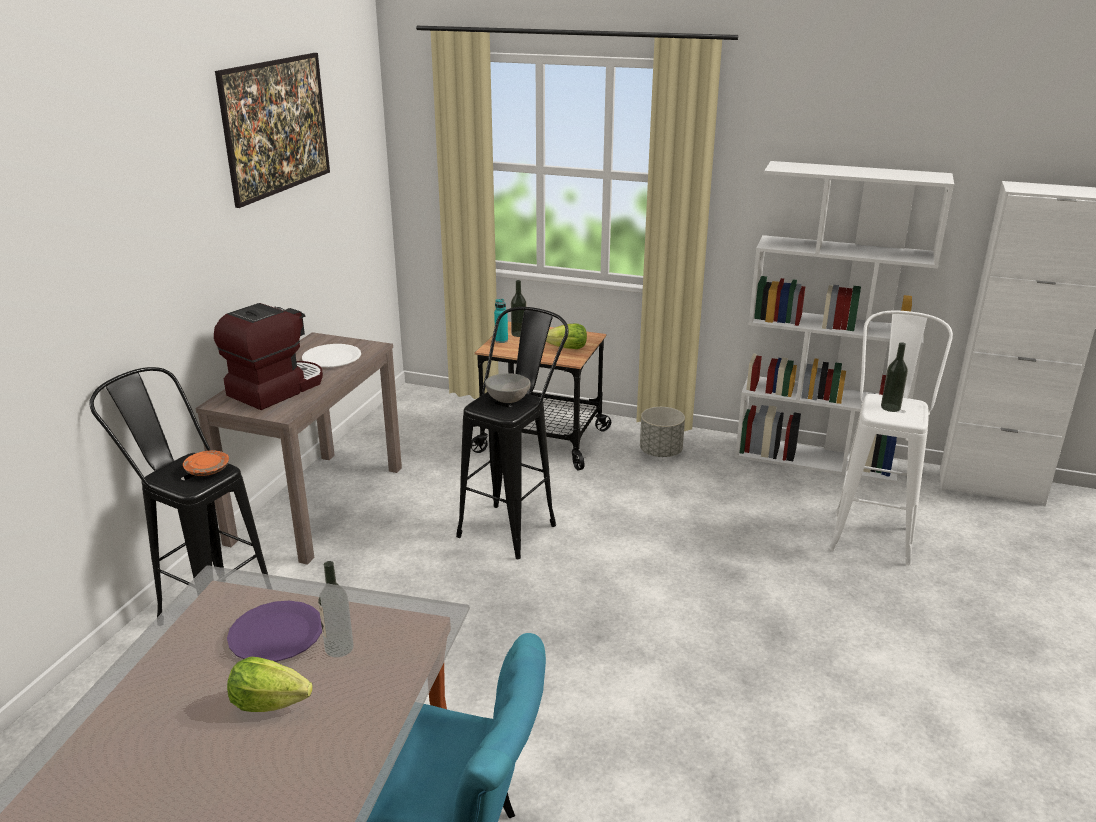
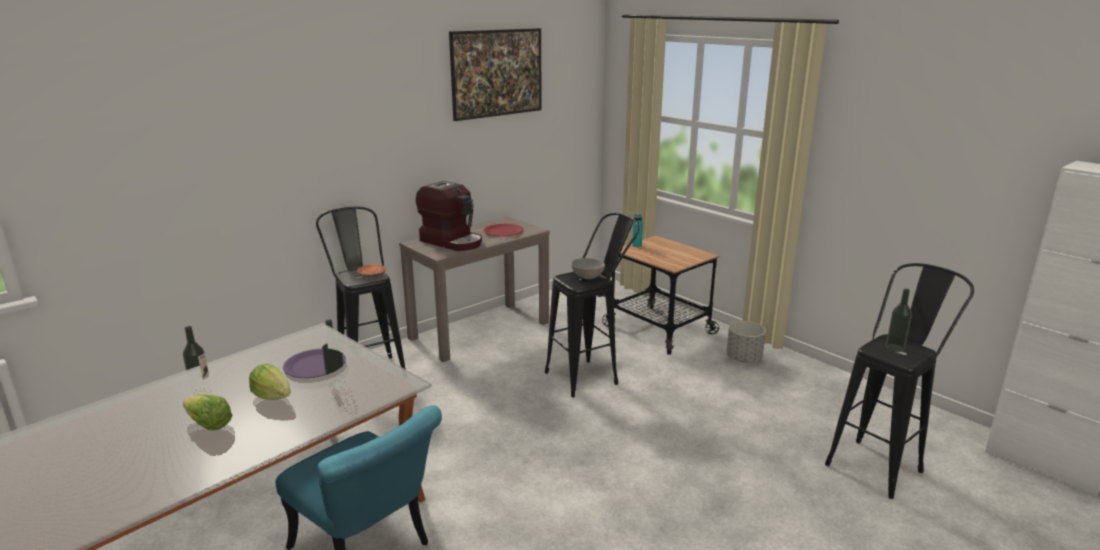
camera: 30 degrees right, 5 degrees down
coffee machine [214,303,323,410] -> coffee machine turned 60 degrees clockwise [416,181,482,251]
white plate [302,344,361,367] -> red plate [483,224,523,236]
bottle [511,280,526,337] -> bottle moved to [183,326,211,395]
lettuce [546,324,587,349] -> lettuce moved to [183,394,232,430]
white bookcase [735,161,954,483] -> none
white stool [829,311,953,565] -> black stool [825,263,974,499]

